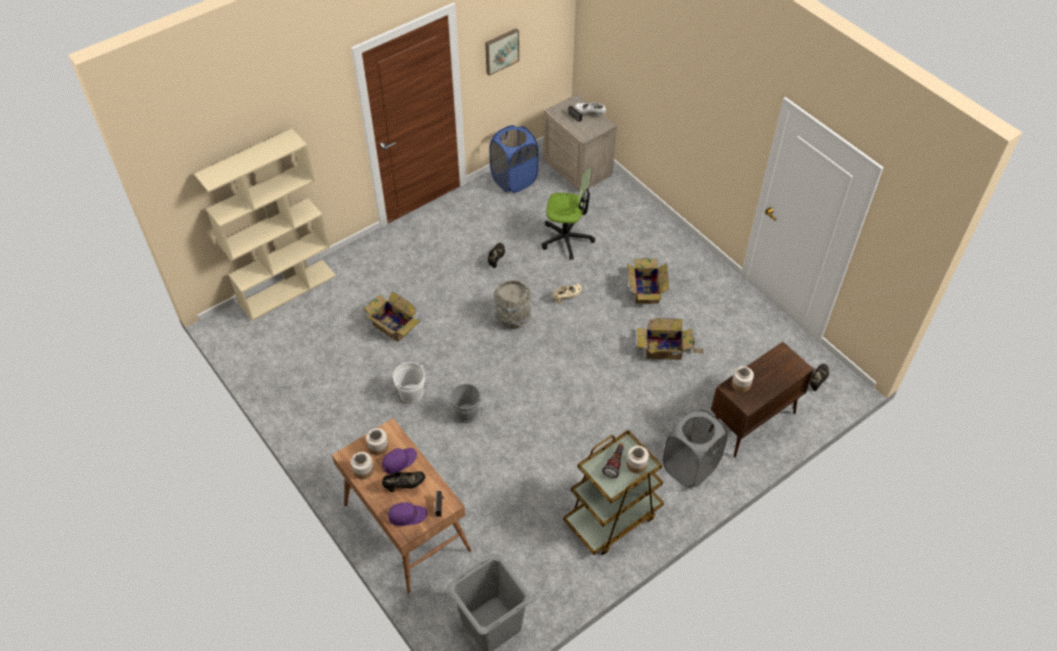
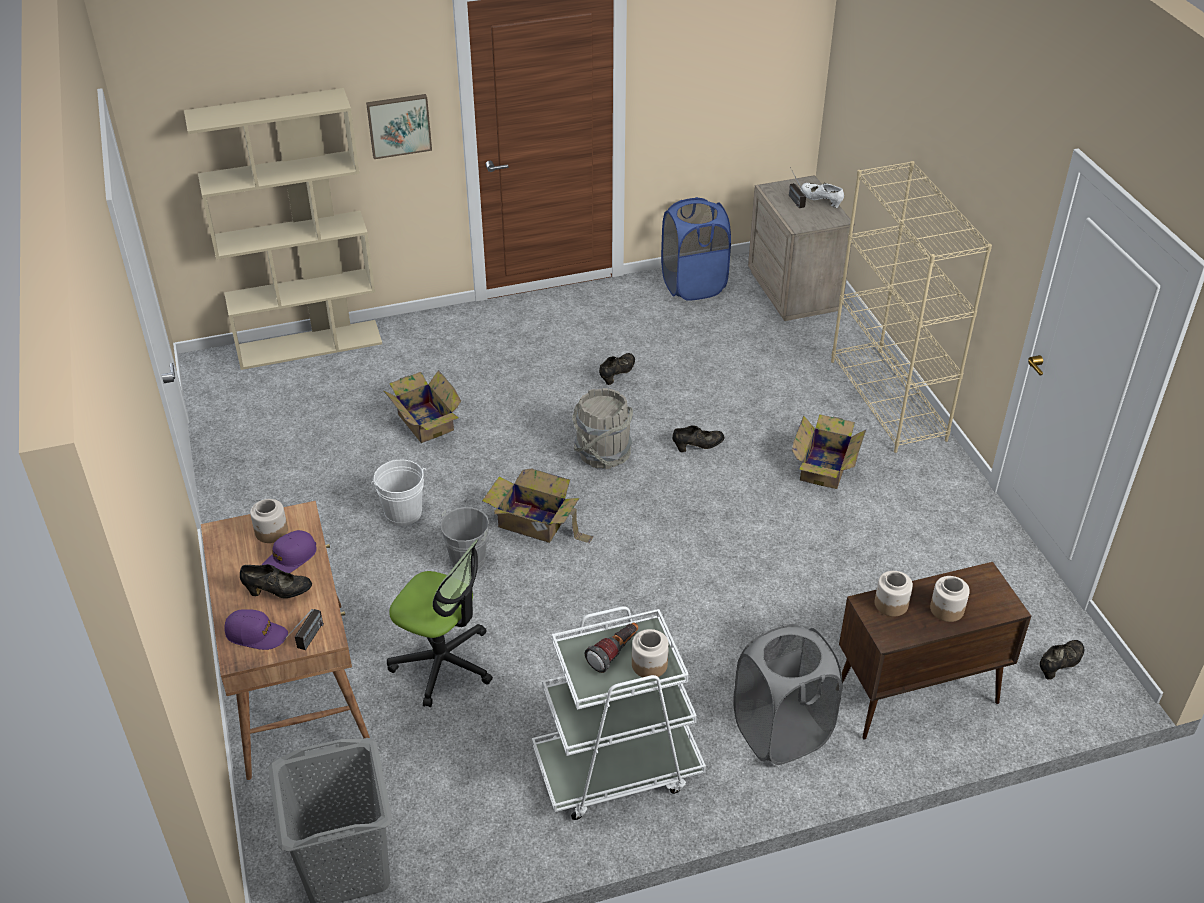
camera: 20 degrees right, 10 degrees down
jar [351,452,374,479] -> jar moved to [930,576,970,622]
purple cap [382,448,417,474] -> purple cap turned 150 degrees clockwise [262,530,317,573]
picture [485,28,519,76] -> picture moved to [366,94,432,159]
office chair [542,168,595,260] -> office chair moved to [387,539,493,707]
beige shoe [553,284,582,304] -> black shoe [672,425,724,452]
brown cart [563,430,664,555] -> white cart [532,606,706,820]
cardboard box [637,318,704,360] -> cardboard box moved to [482,469,593,544]
none -> beige bookcase [831,161,992,453]

